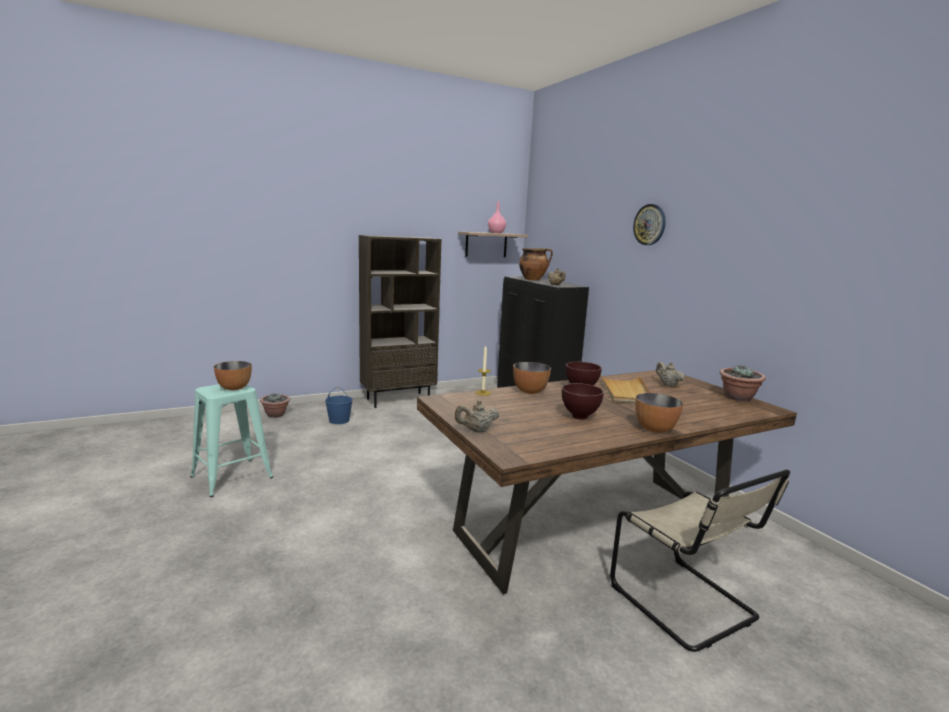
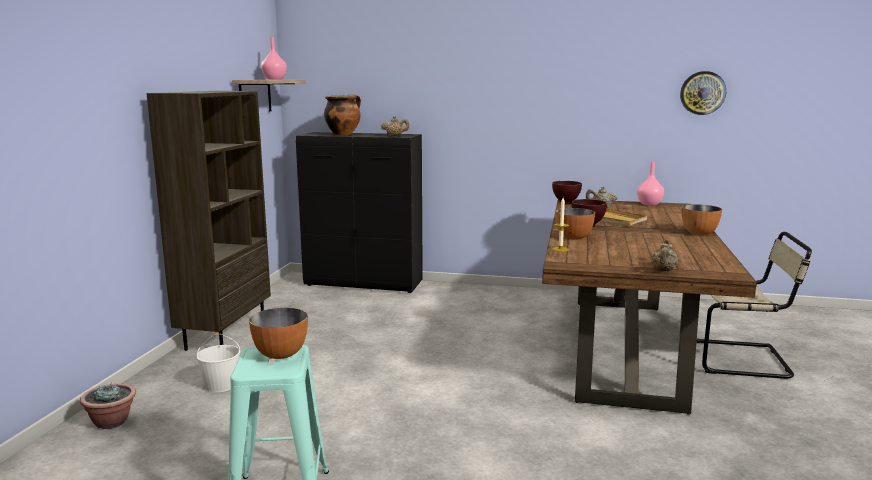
camera: 50 degrees left, 0 degrees up
blue bucket [325,387,353,424] -> white bucket [196,334,240,392]
brown bowl [562,383,604,420] -> brown bowl moved to [552,181,582,205]
wall clock [633,204,666,245] -> wall clock moved to [680,71,726,115]
potted plant [720,366,766,402] -> pink vase [637,162,664,206]

